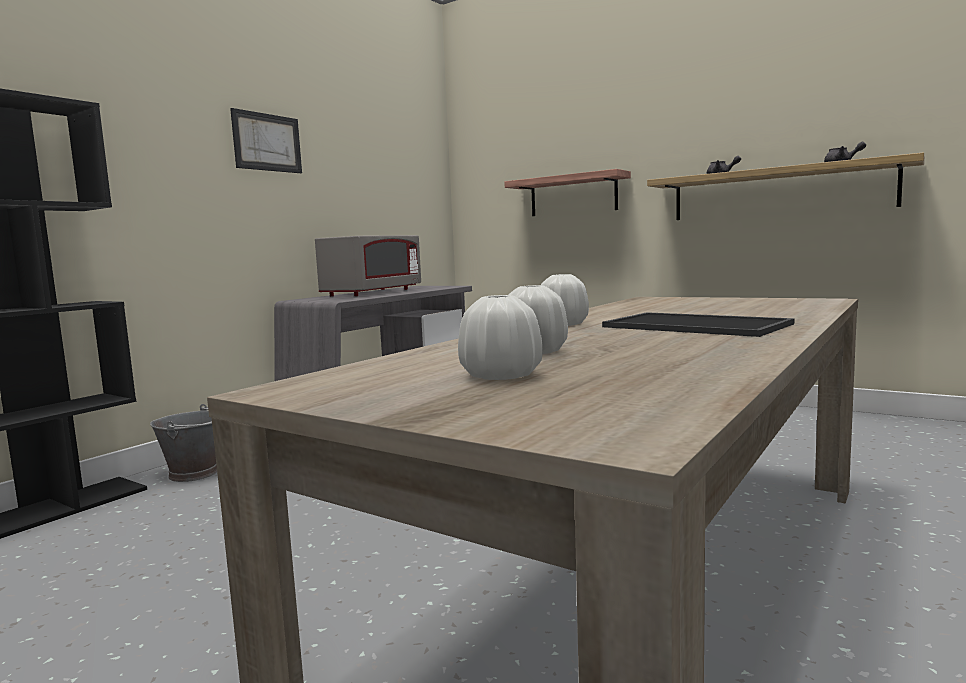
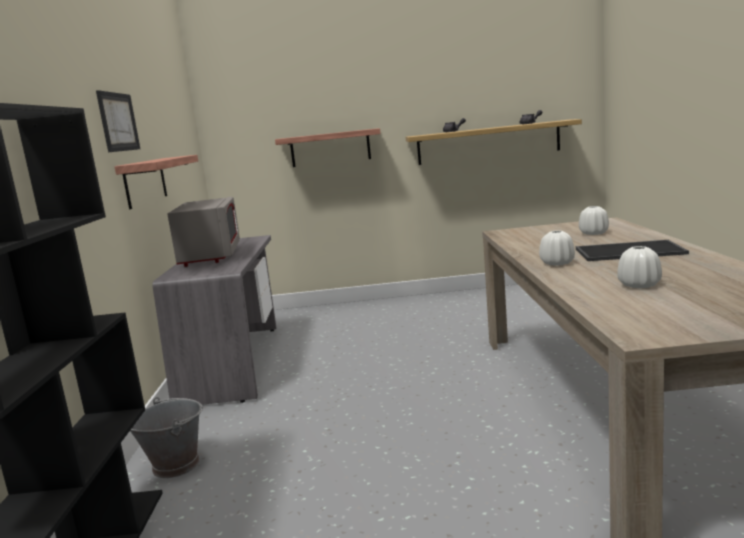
camera: 35 degrees left, 5 degrees up
white vase [458,295,543,380] -> white vase moved to [579,206,609,235]
none -> shelf [114,155,198,209]

